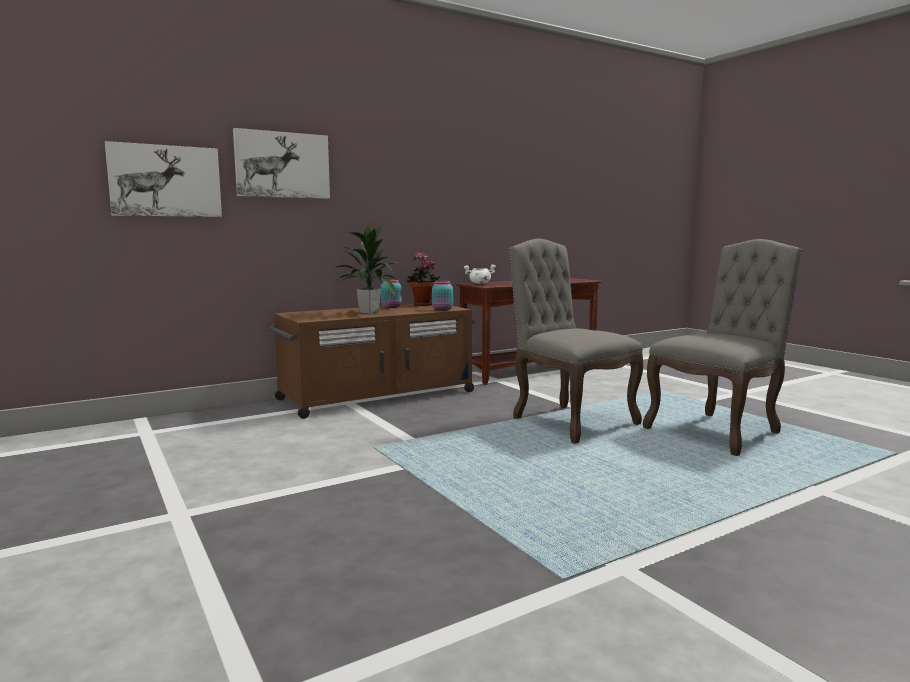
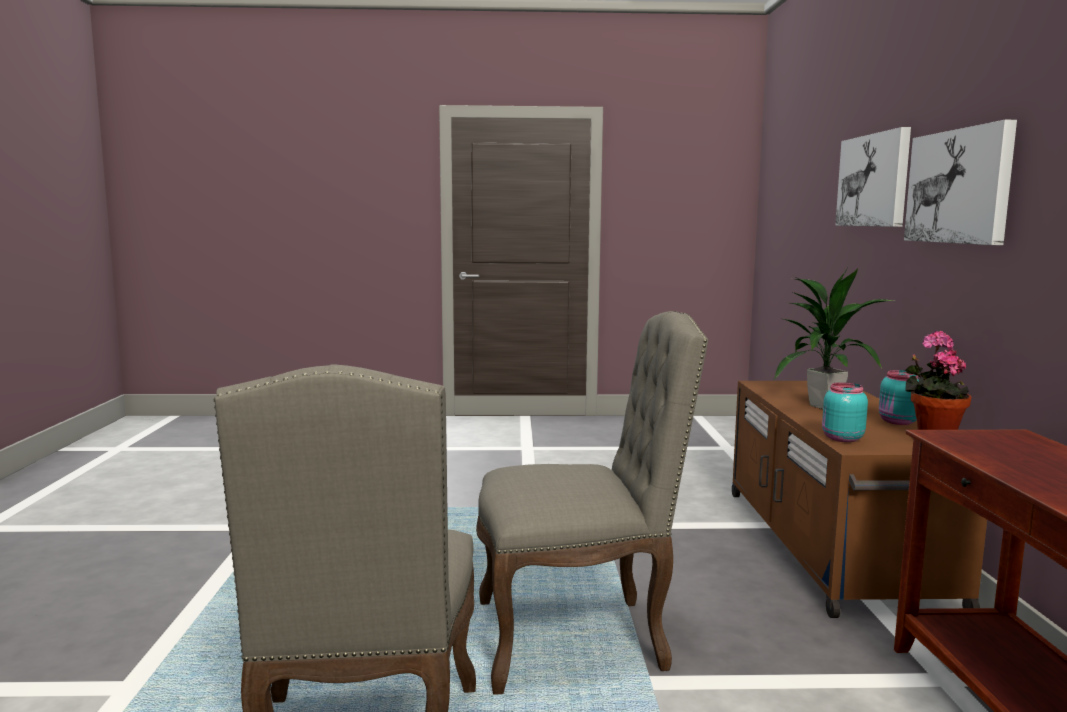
camera: 120 degrees right, 0 degrees up
picture [105,141,222,217] -> picture moved to [904,120,1017,245]
white cooking pot [464,265,496,284] -> none

